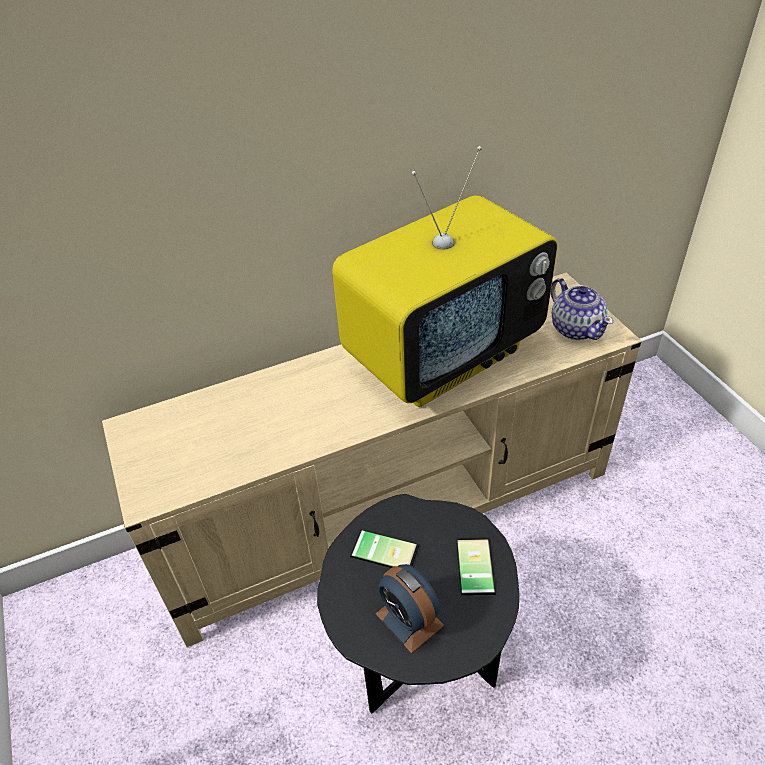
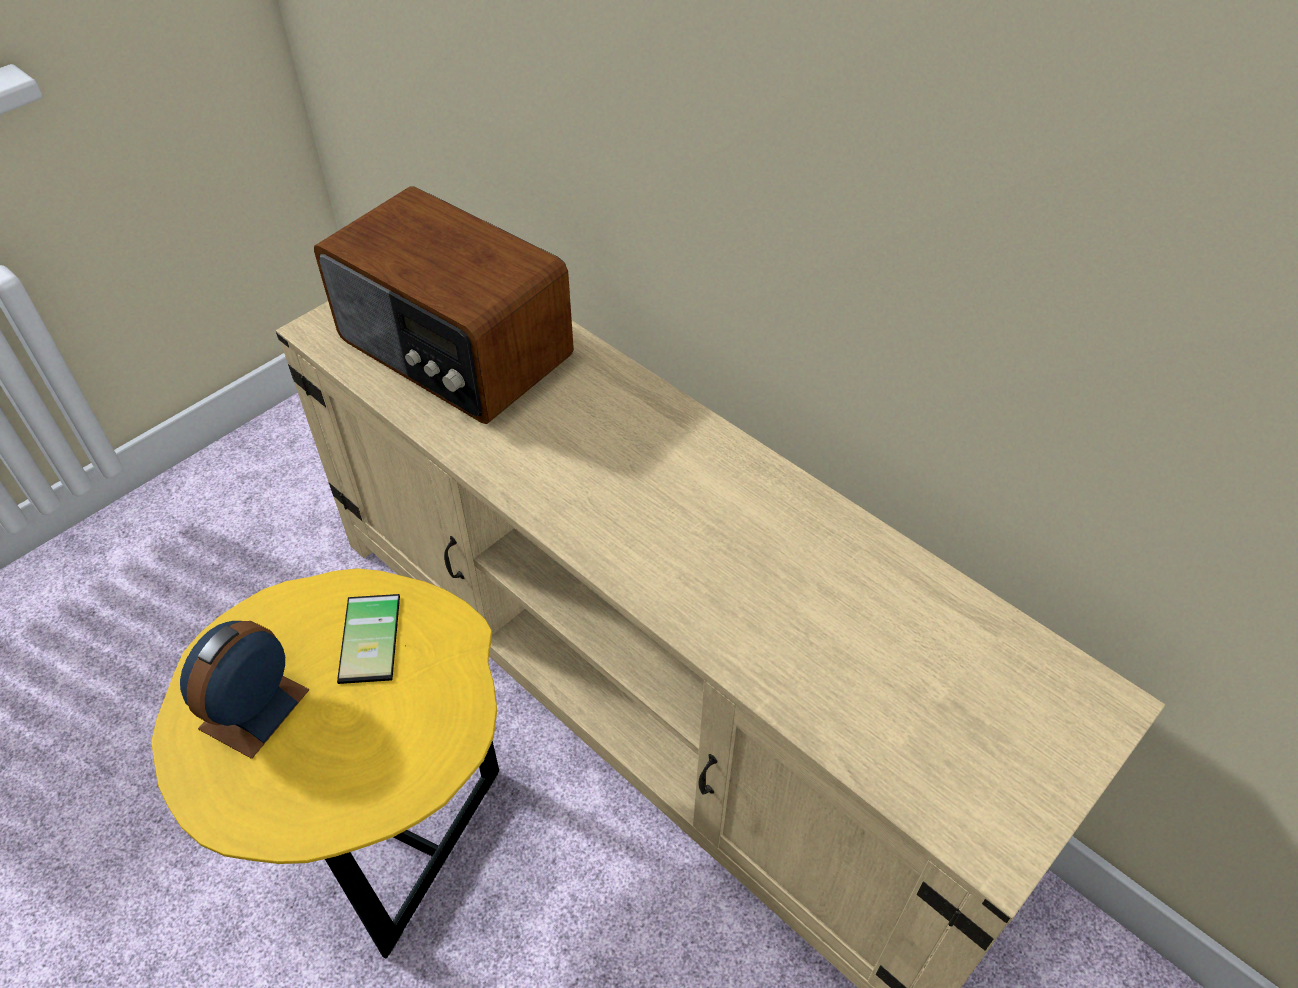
camera: 65 degrees right, 5 degrees up
black side table [317,494,519,713] -> yellow side table [151,568,499,958]
television [332,146,558,407] -> none
phone [457,537,496,595] -> none
teapot [551,278,613,340] -> none
none -> radio [314,186,574,424]

